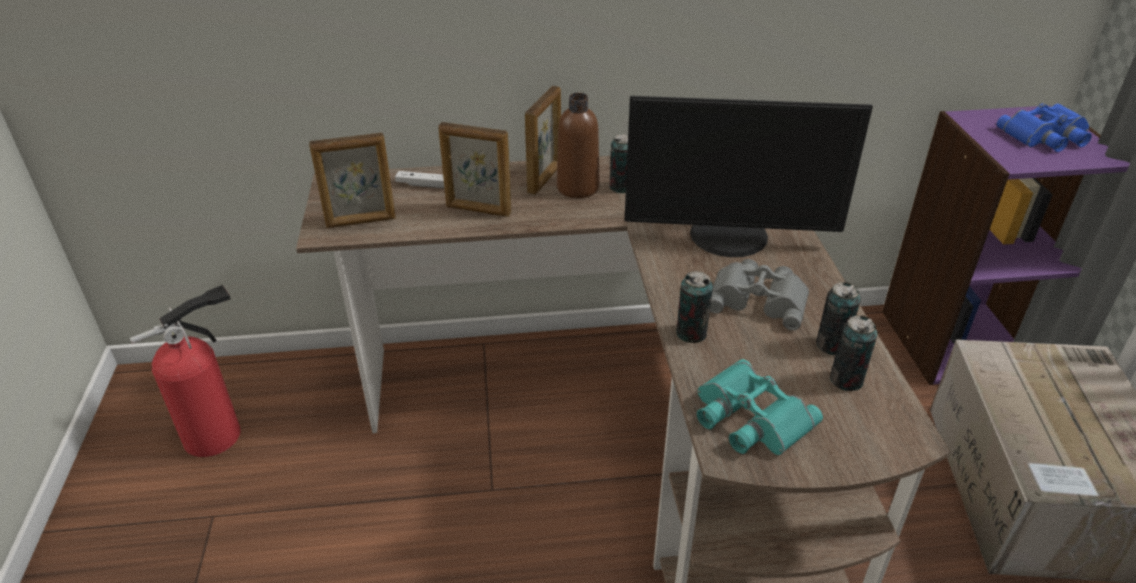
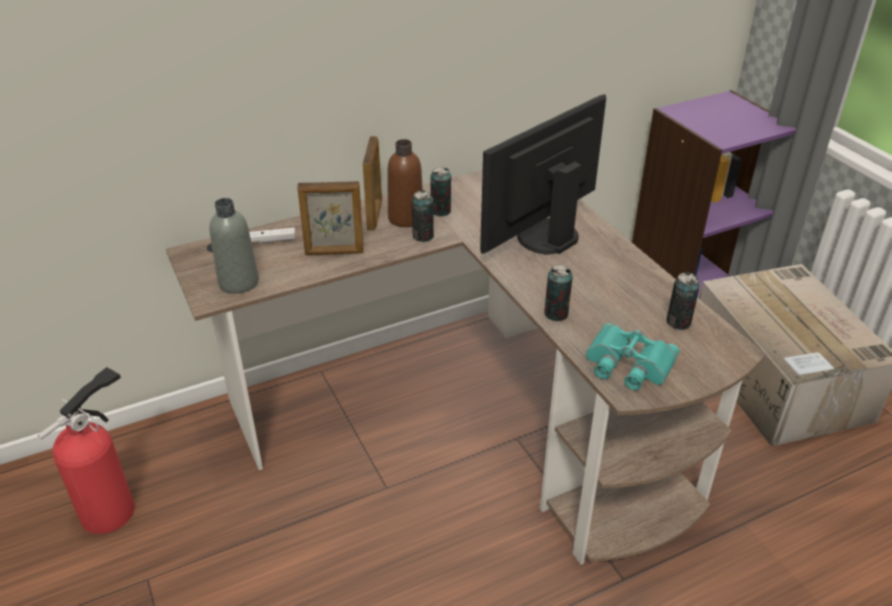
camera: 20 degrees left, 0 degrees up
picture frame [309,133,396,228] -> grey bottle [210,198,259,294]
monitor [625,96,873,257] -> monitor turned 150 degrees clockwise [480,94,606,255]
grey binoculars [710,259,809,330] -> none
can [816,282,861,355] -> can moved to [412,190,434,242]
blue binoculars [997,103,1092,152] -> none

